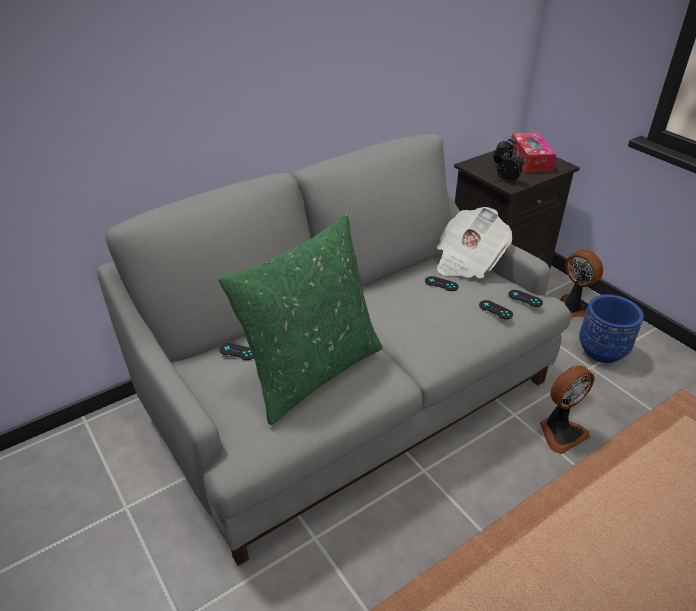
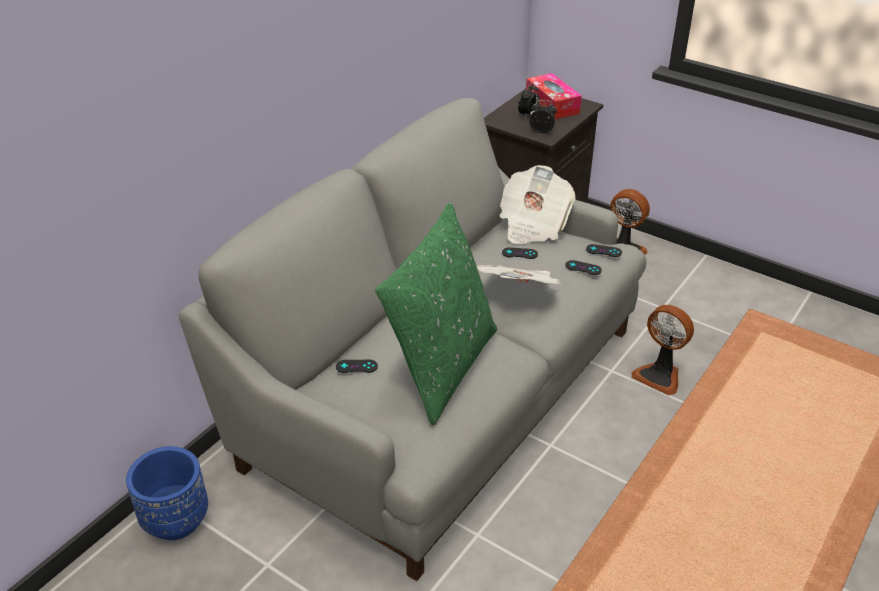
camera: 20 degrees left, 0 degrees up
fan [540,365,594,454] -> fan turned 90 degrees clockwise [631,305,694,395]
blue planter [579,294,644,363] -> blue planter moved to [126,446,208,540]
none -> newspaper [477,265,562,284]

